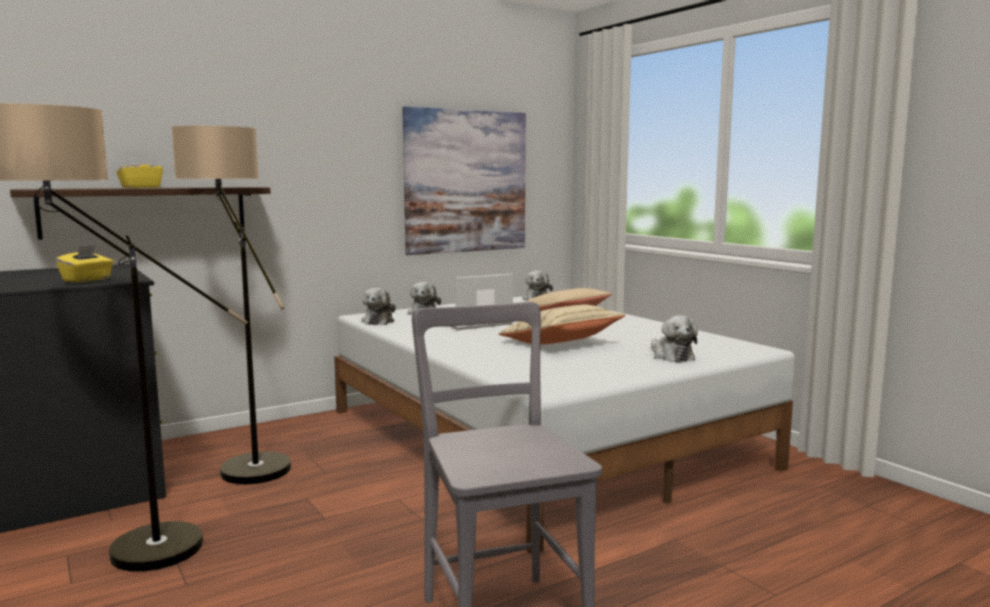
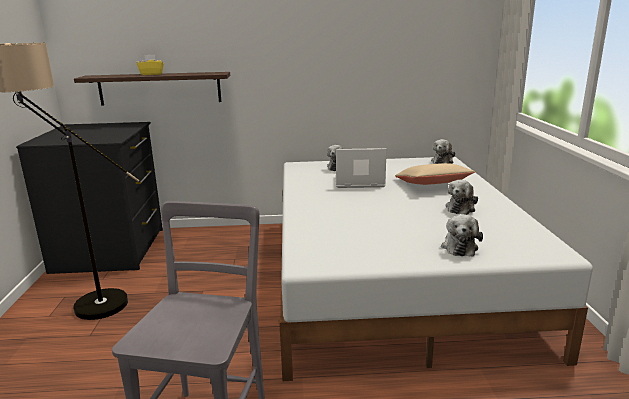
camera: 30 degrees right, 10 degrees up
yellow tissue box [56,245,114,282] -> none
floor lamp [171,126,291,484] -> none
plush toy [361,288,396,325] -> plush toy moved to [445,180,478,215]
picture [402,106,526,255] -> none
beige pillow [498,304,626,345] -> none

